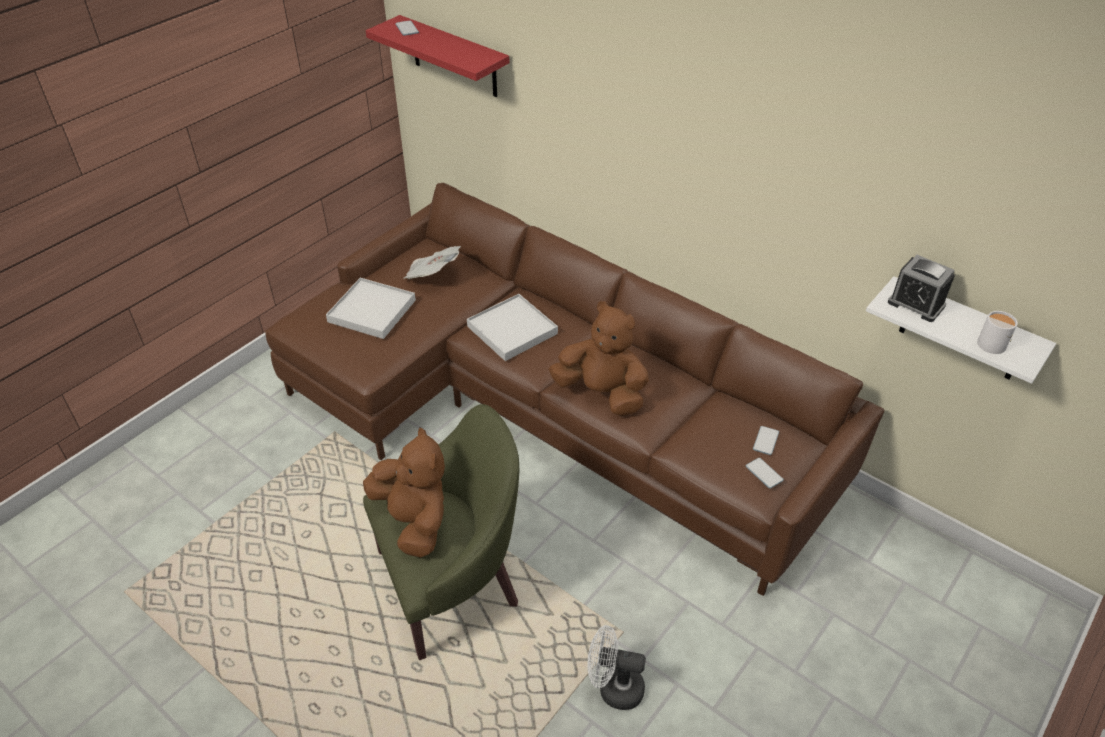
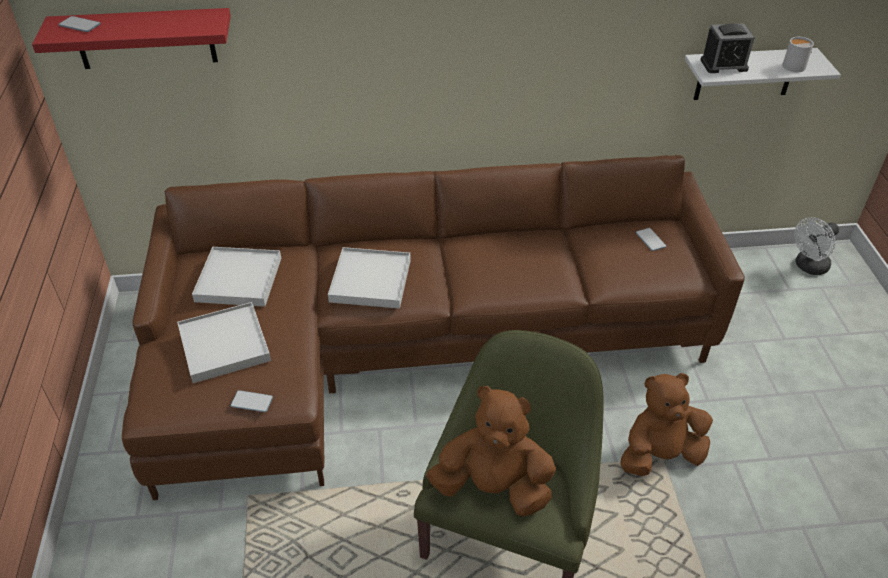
camera: 45 degrees left, 0 degrees up
newspaper [403,246,461,279] -> white tray [192,247,281,307]
brown plush toy [549,301,649,416] -> brown plush toy moved to [620,373,713,476]
white fan [588,625,646,710] -> white fan moved to [794,217,839,275]
phone [746,458,784,489] -> phone moved to [231,390,273,412]

